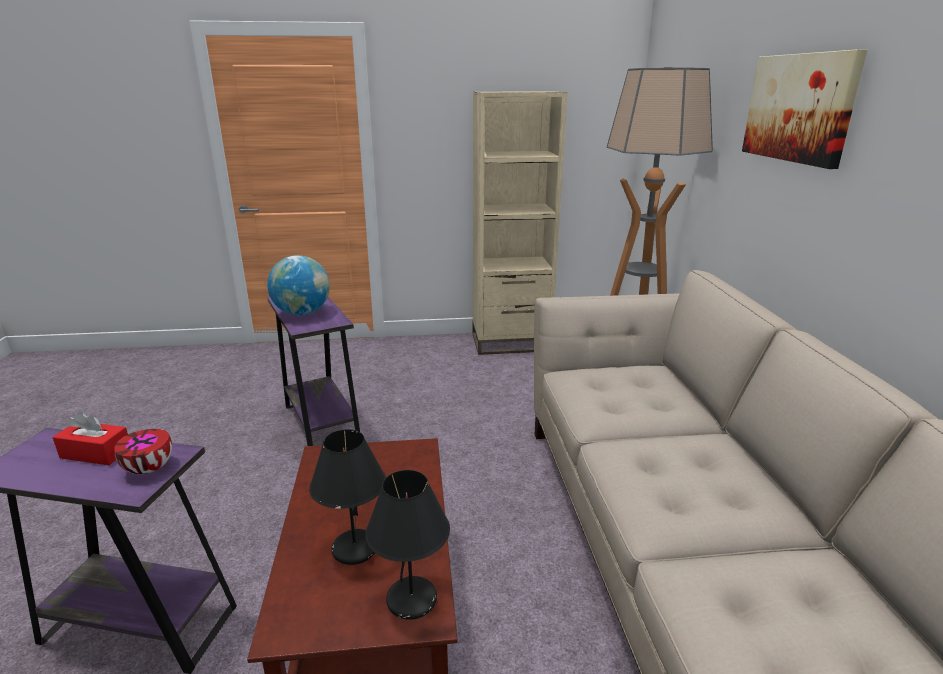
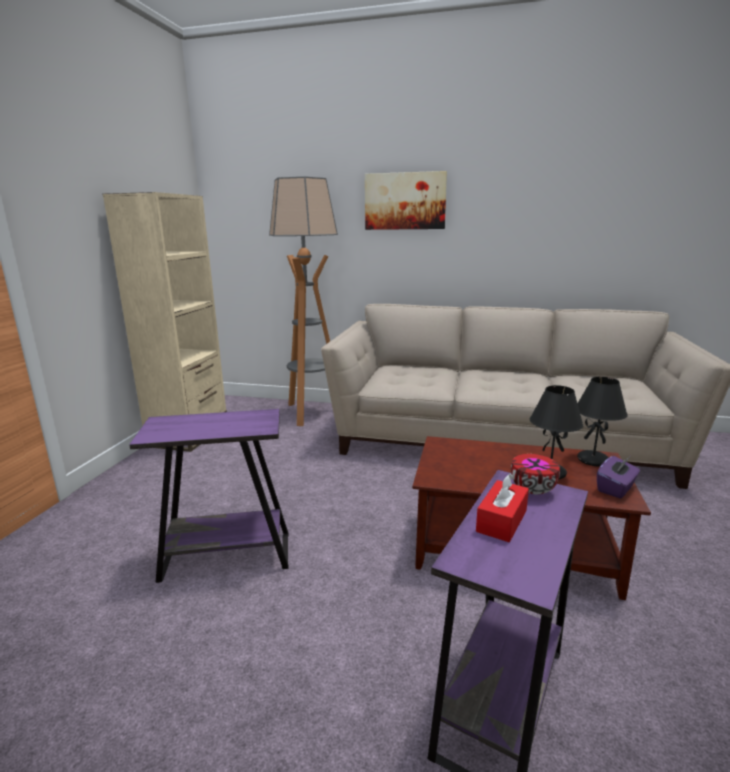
camera: 70 degrees left, 5 degrees down
globe [267,255,330,316] -> none
none -> purple tissue box [597,456,640,498]

